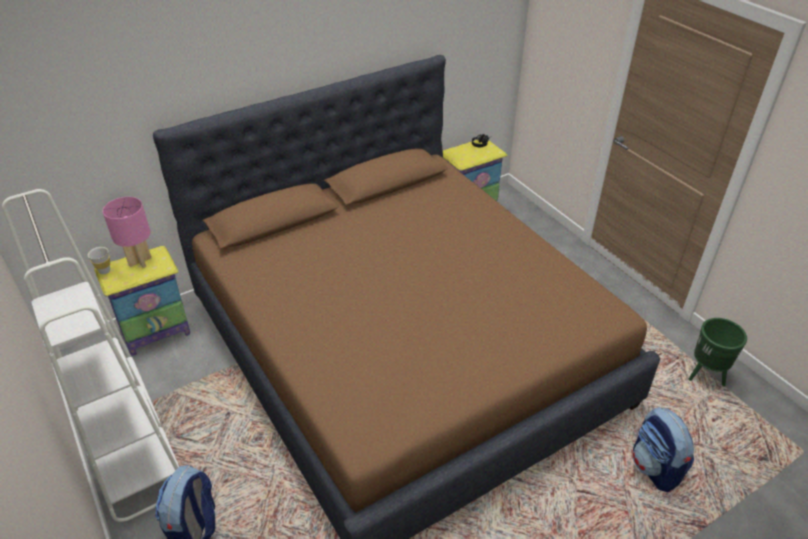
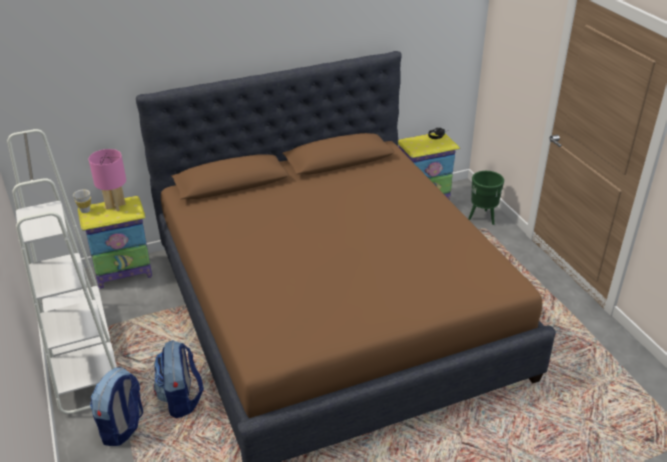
camera: 10 degrees right, 5 degrees down
backpack [632,407,694,492] -> backpack moved to [154,340,204,418]
green planter [688,318,747,386] -> green planter moved to [468,171,504,225]

